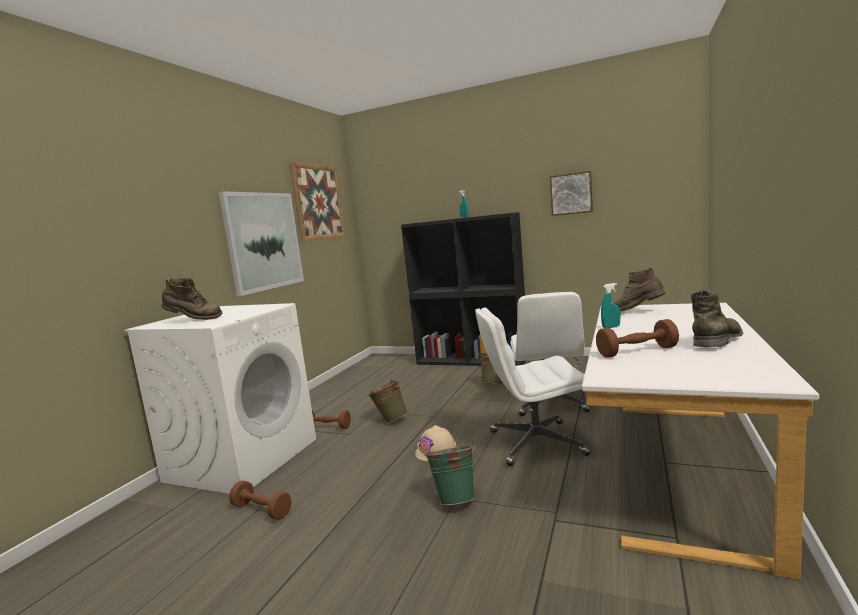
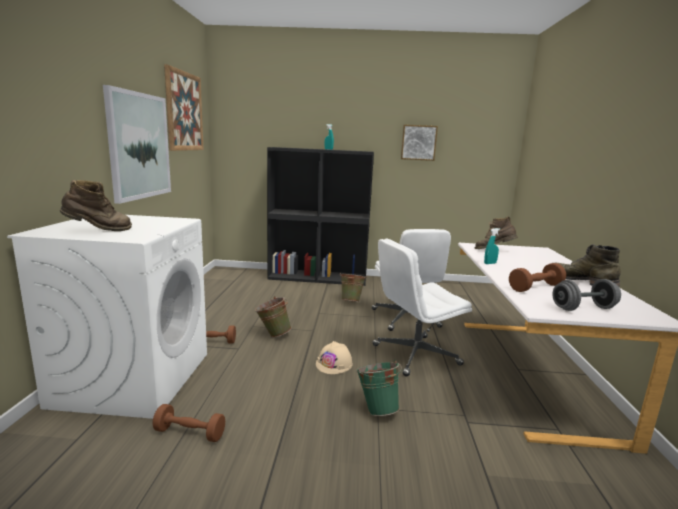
camera: 20 degrees left, 5 degrees up
green boot [691,290,743,348] -> green boot turned 60 degrees counterclockwise [558,244,621,287]
none -> grey dumbbell [552,279,621,311]

